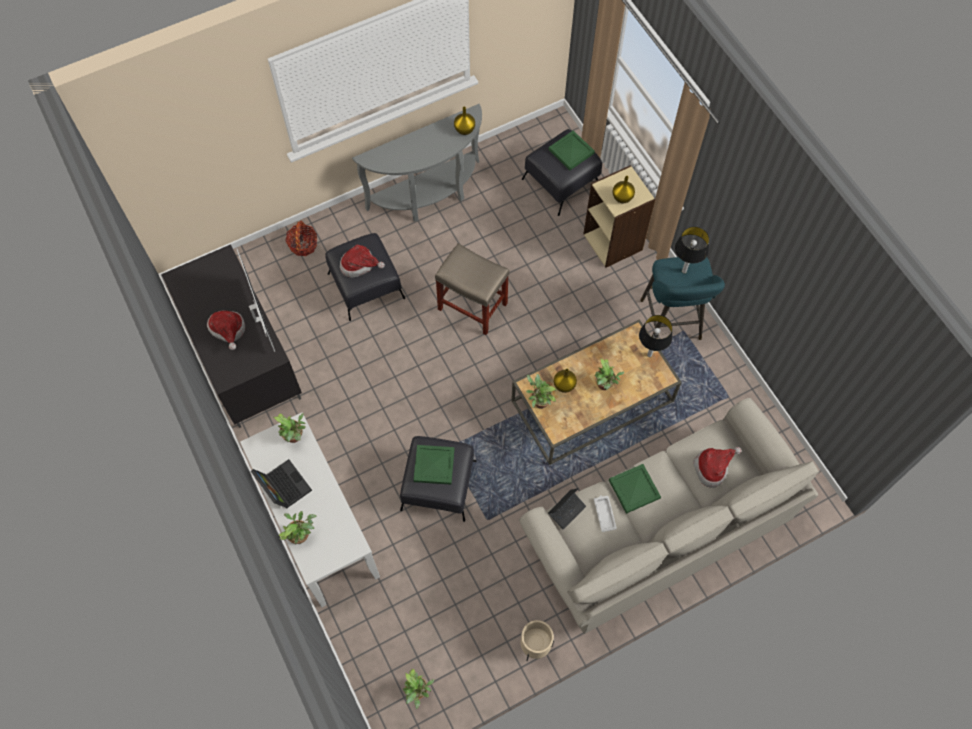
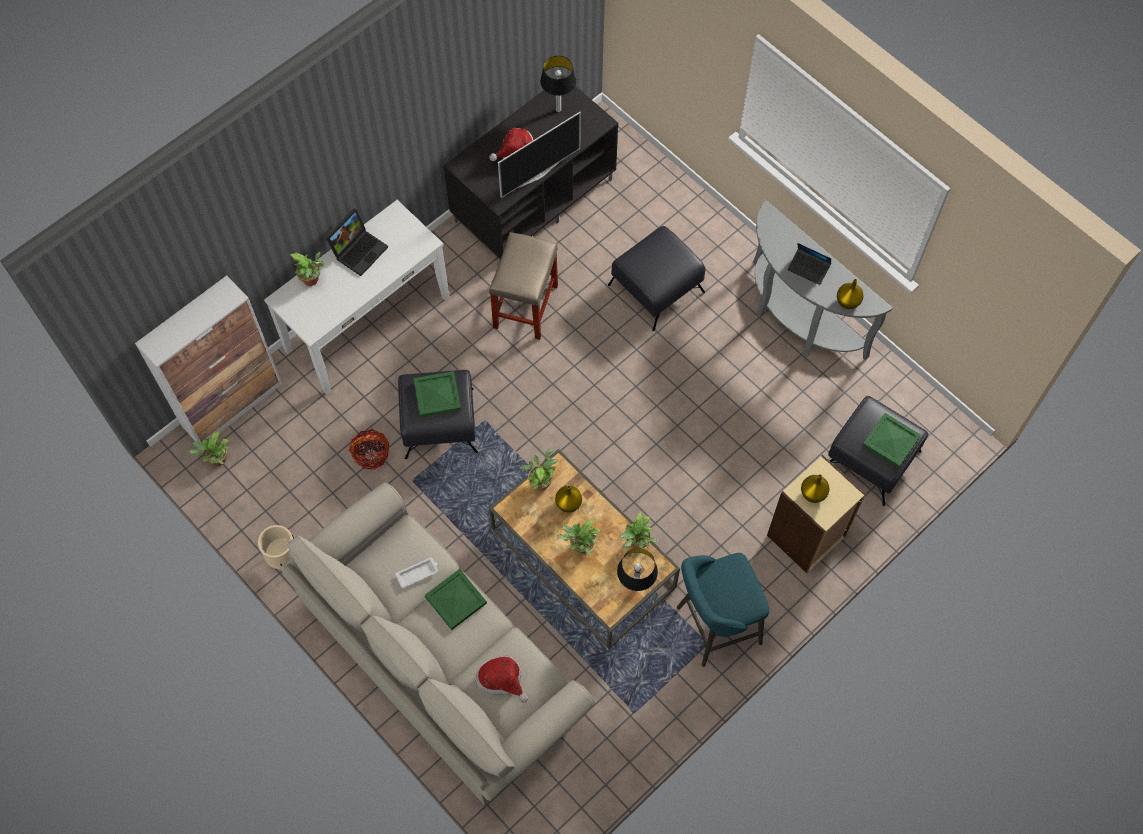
camera: 75 degrees right, 0 degrees up
potted plant [274,413,306,443] -> potted plant moved to [619,511,658,548]
basket [285,221,317,256] -> basket moved to [348,429,389,470]
hat [340,245,385,277] -> none
beige stool [435,243,510,335] -> beige stool moved to [489,232,558,340]
laptop [548,488,586,530] -> laptop moved to [788,243,831,285]
table lamp [675,227,709,273] -> table lamp moved to [540,56,576,112]
none -> cabinet [135,275,282,443]

